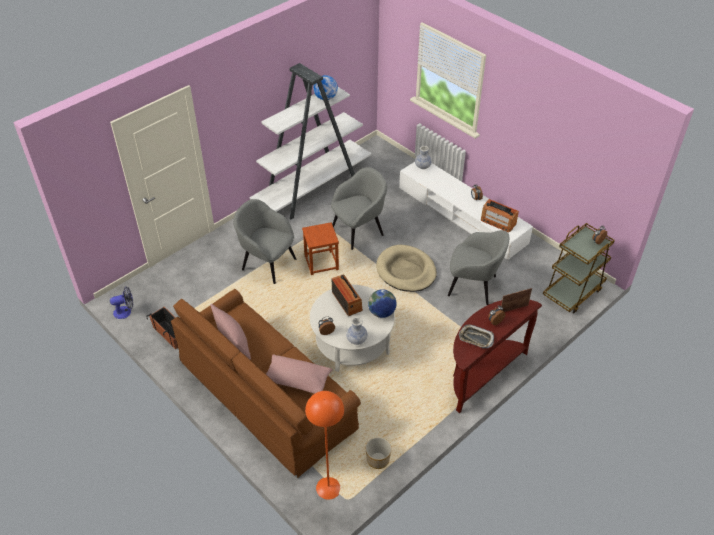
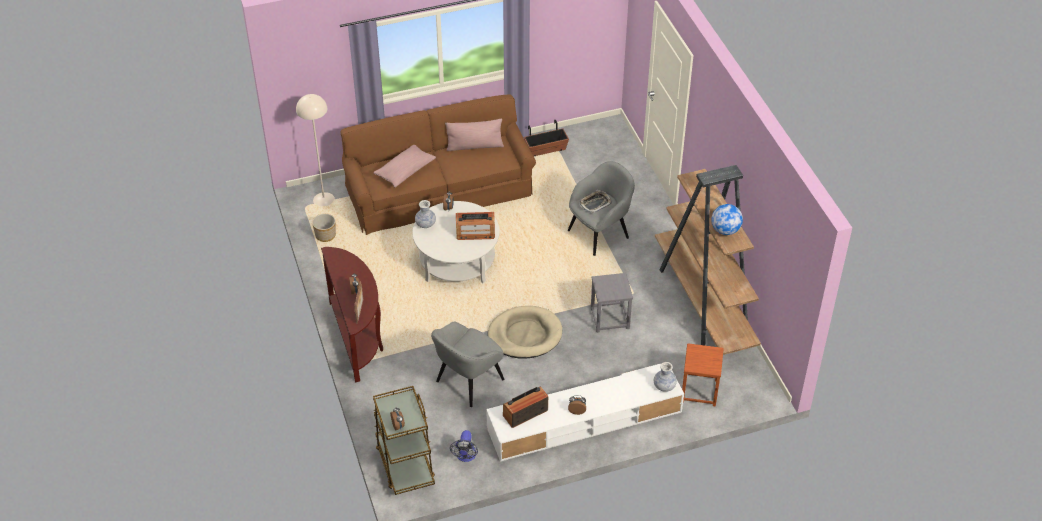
camera: 115 degrees right, 0 degrees up
fan [110,287,133,319] -> fan moved to [450,430,478,462]
white bookcase [250,63,371,219] -> brown bookcase [655,165,761,355]
brown stool [302,222,339,275] -> brown stool moved to [682,343,724,406]
orange floor lamp [305,391,344,500] -> beige floor lamp [296,94,335,206]
grey armchair [331,167,387,250] -> grey stool [591,273,633,333]
globe [368,289,397,318] -> none
tray [459,324,494,348] -> tray moved to [579,190,612,213]

